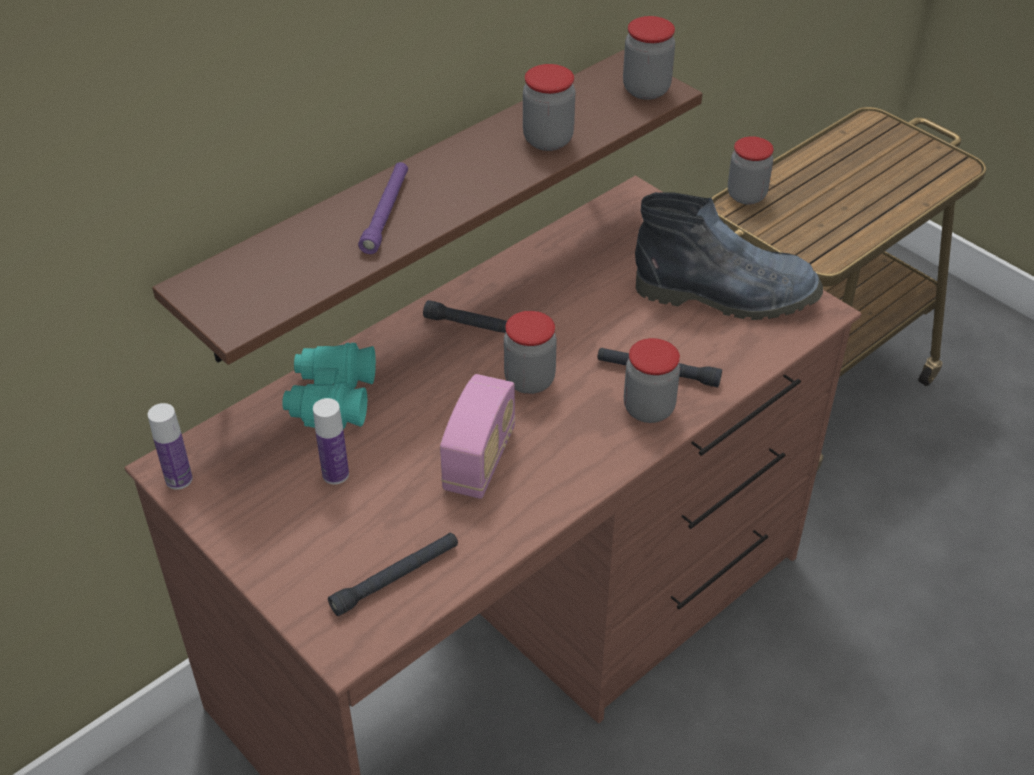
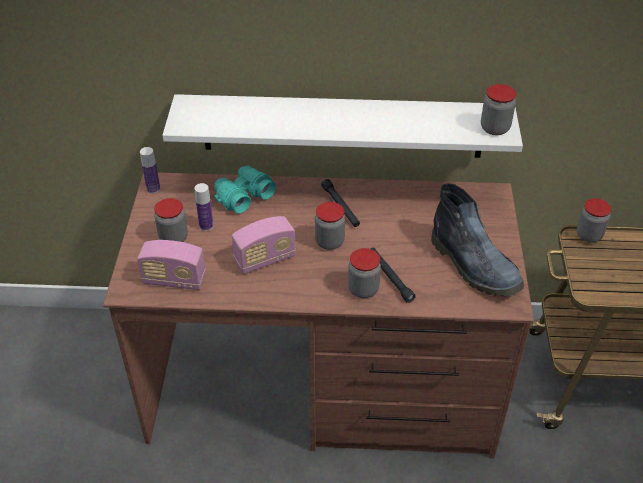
camera: 45 degrees right, 0 degrees up
brown shelf [152,50,703,365] -> white shelf [162,94,523,158]
black flashlight [328,533,458,616] -> radio [137,240,206,290]
purple flashlight [358,162,408,254] -> none
jar [523,64,575,151] -> jar moved to [154,198,188,242]

